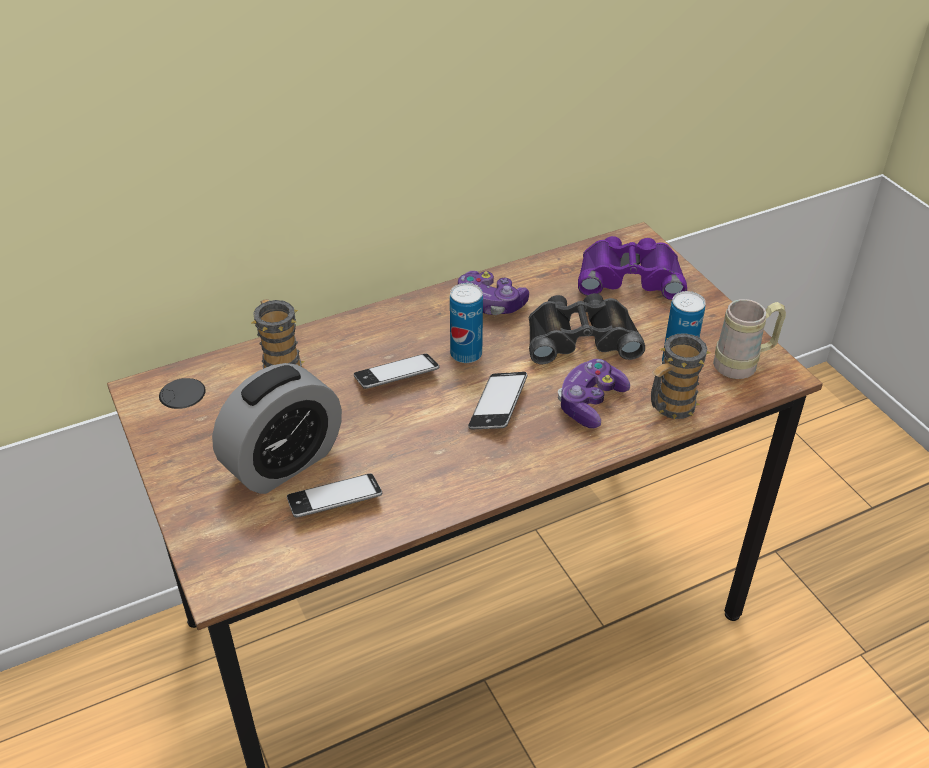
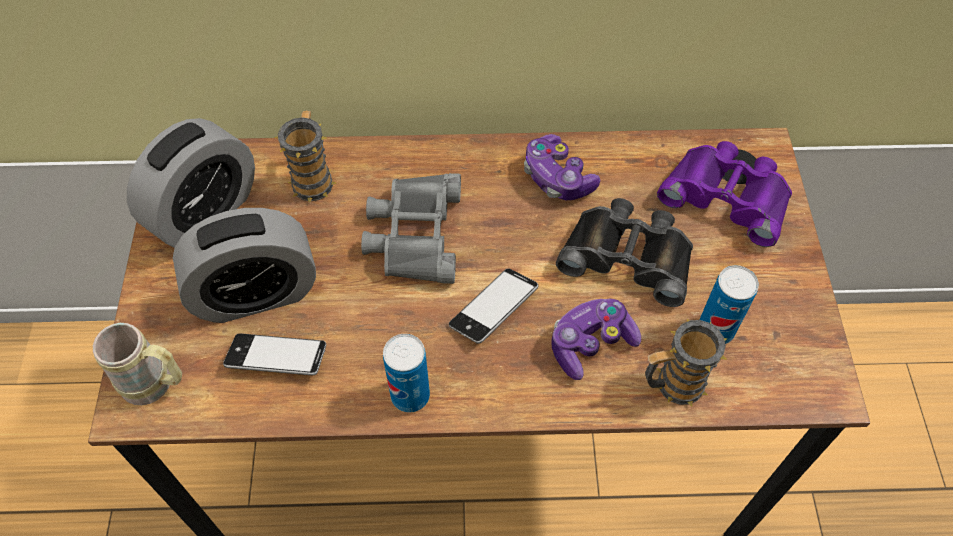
camera: 25 degrees right, 15 degrees up
phone [354,354,439,389] -> grey binoculars [361,173,461,284]
can [450,283,483,363] -> can moved to [383,334,430,412]
beige mug [713,299,786,379] -> beige mug moved to [93,323,182,405]
none -> alarm clock [127,118,255,248]

